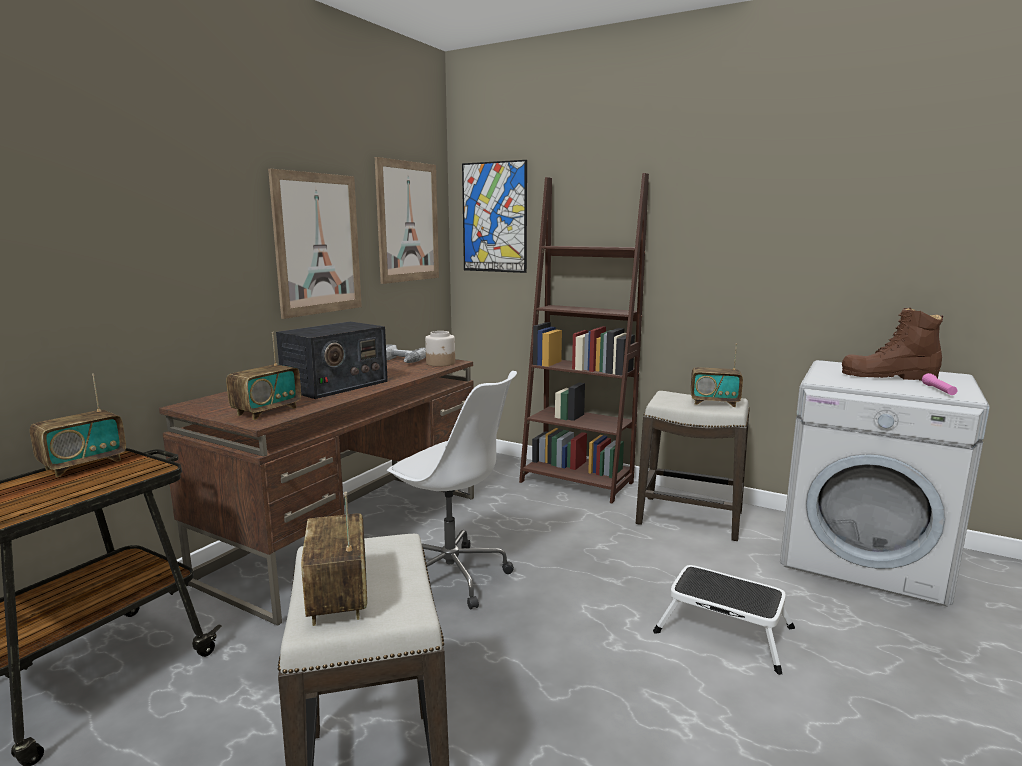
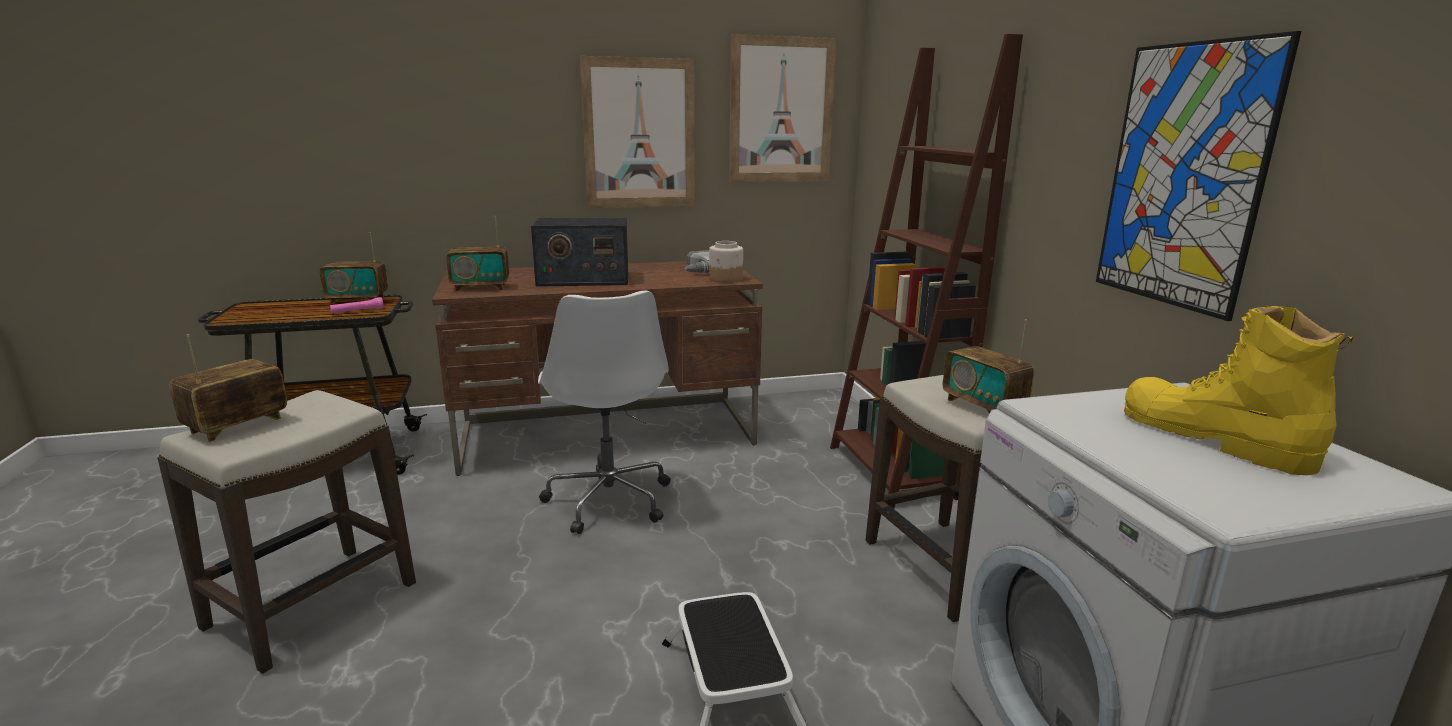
camera: 45 degrees right, 5 degrees up
picture [462,160,527,273] -> picture moved to [1096,31,1301,321]
brown boot [842,308,943,381] -> yellow boot [1124,306,1353,475]
pink flashlight [922,373,957,395] -> pink flashlight moved to [330,297,384,313]

